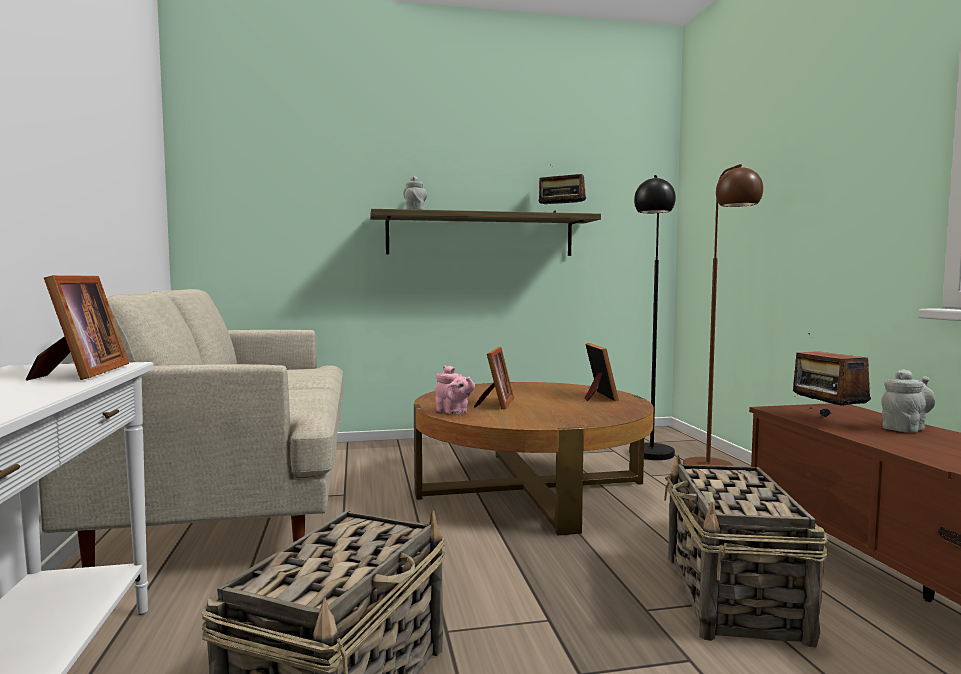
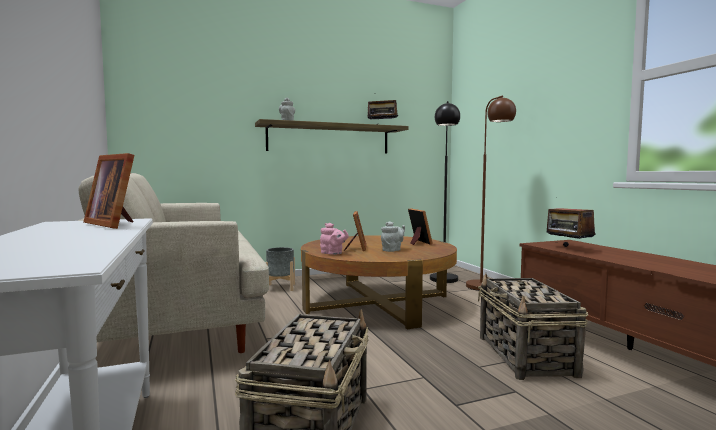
camera: 10 degrees left, 0 degrees up
picture frame [25,275,129,380] -> picture frame turned 150 degrees clockwise [83,153,135,229]
grey teapot [881,369,935,433] -> grey teapot moved to [381,221,405,252]
none -> grey planter [265,247,295,291]

